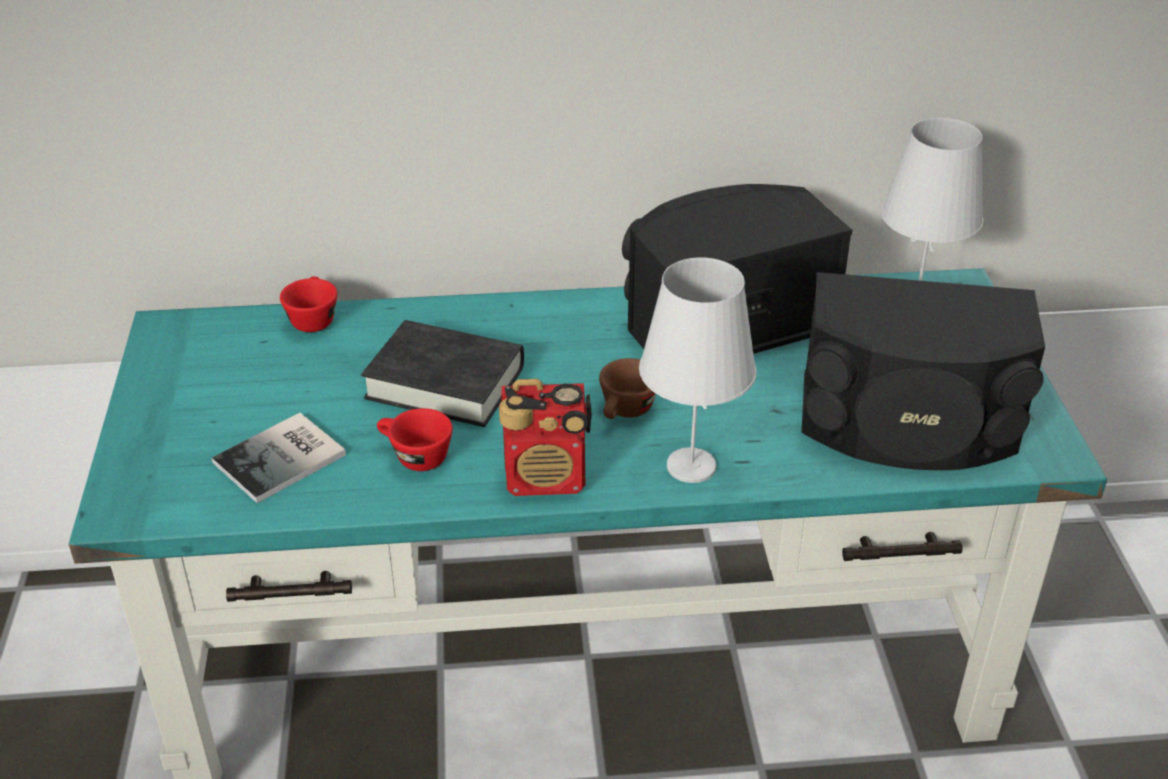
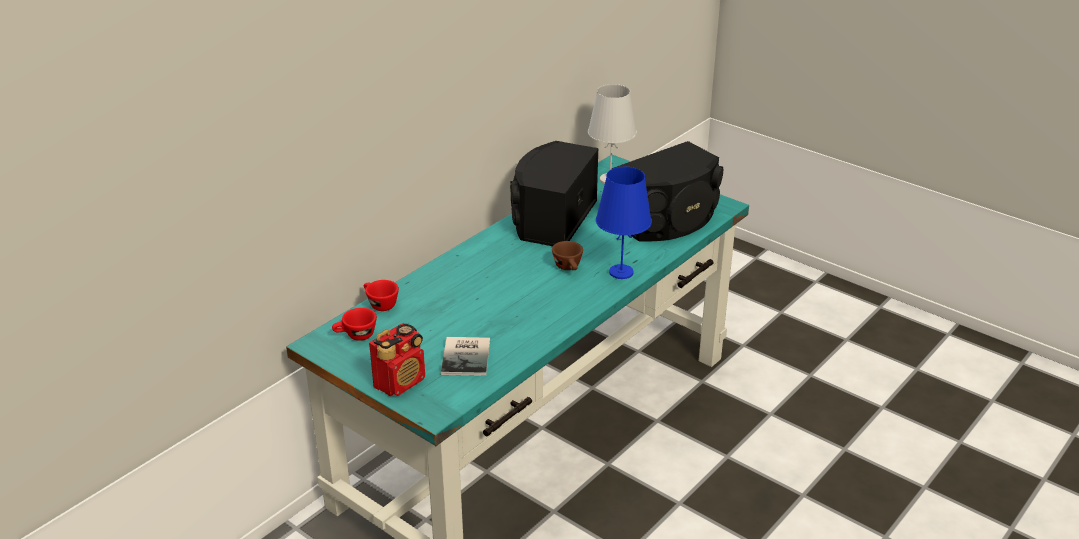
camera: 45 degrees left, 5 degrees down
black book [361,320,524,427] -> none
red cup [377,408,453,471] -> red cup moved to [332,308,377,341]
radio [499,379,592,496] -> radio moved to [369,323,425,396]
white table lamp [639,257,757,483] -> blue table lamp [596,167,652,279]

